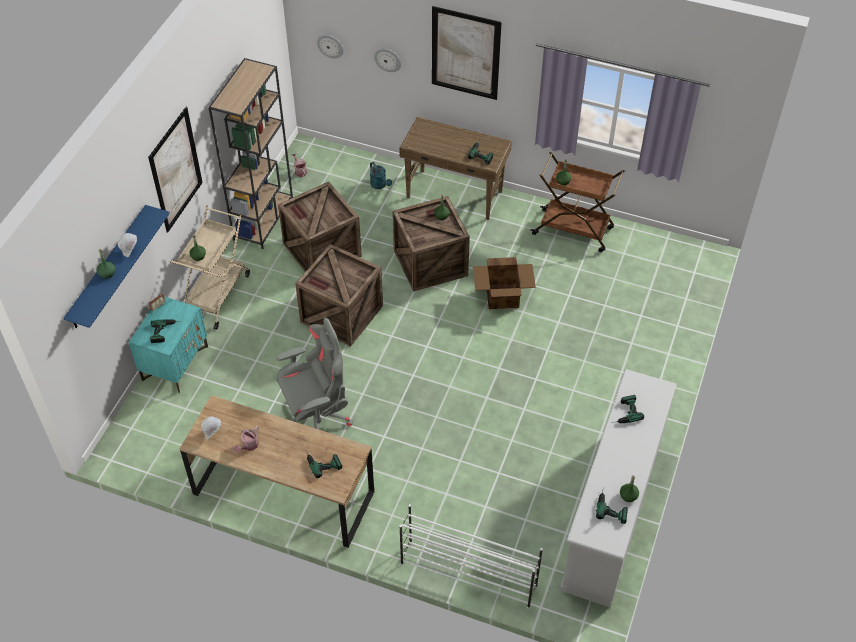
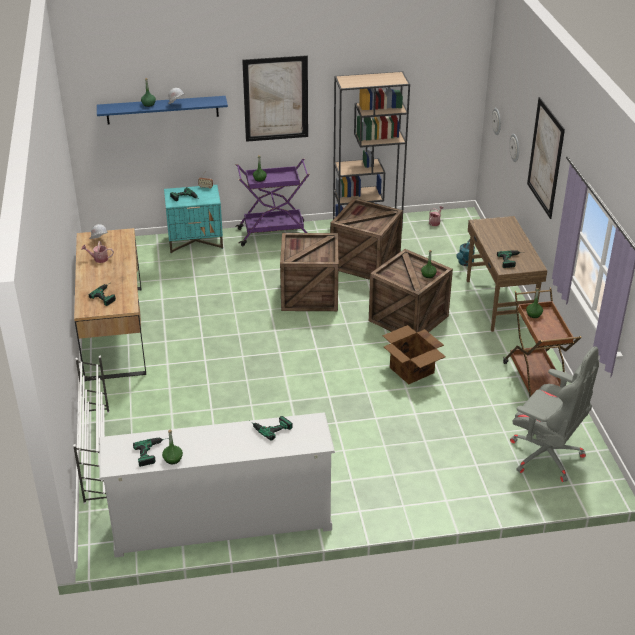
camera: 60 degrees right, 15 degrees down
beige cart [170,205,250,330] -> purple cart [235,159,310,246]
grey office chair [277,318,353,429] -> grey office chair moved to [510,346,599,482]

